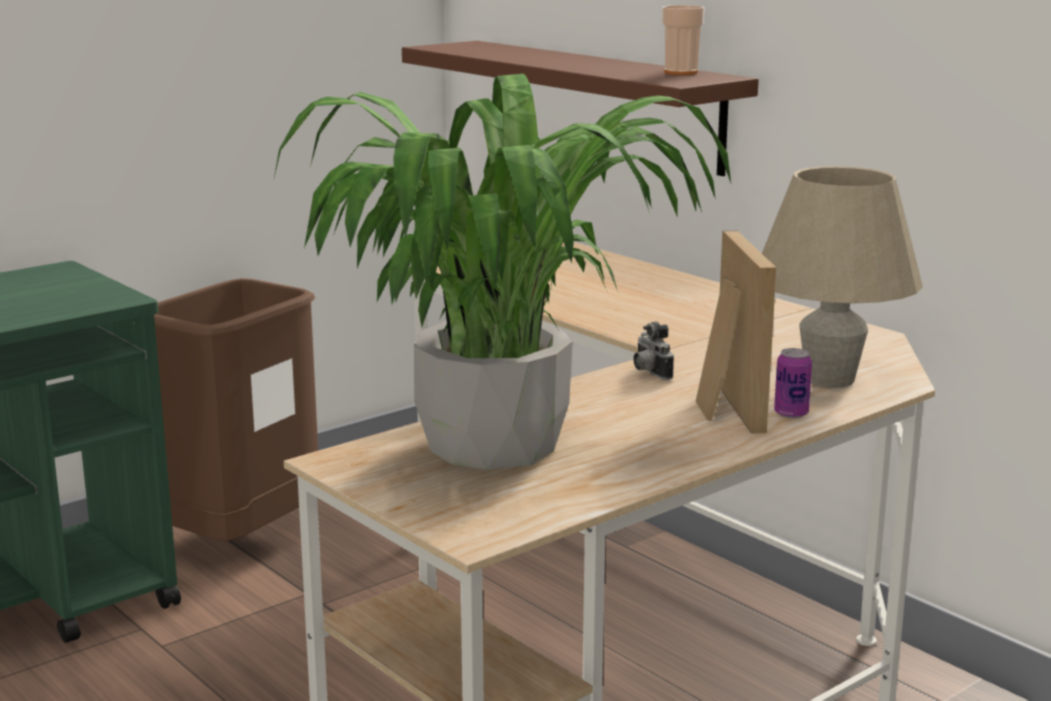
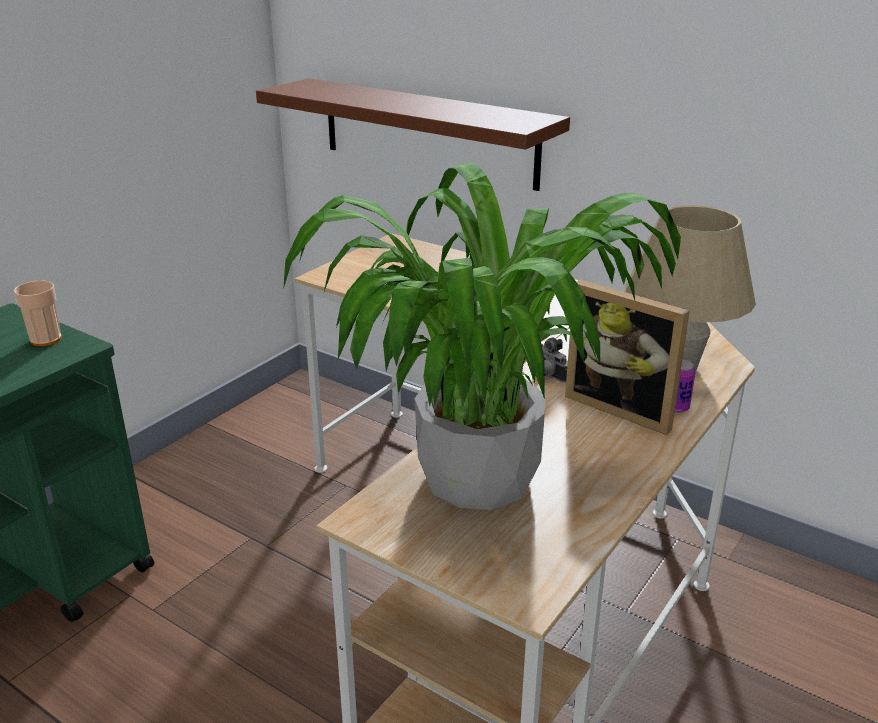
camera: 15 degrees left, 10 degrees up
brown trash can [154,278,318,541] -> none
cup [662,5,705,75] -> cup moved to [14,281,62,346]
picture frame [696,230,776,434] -> picture frame turned 150 degrees clockwise [565,279,690,435]

